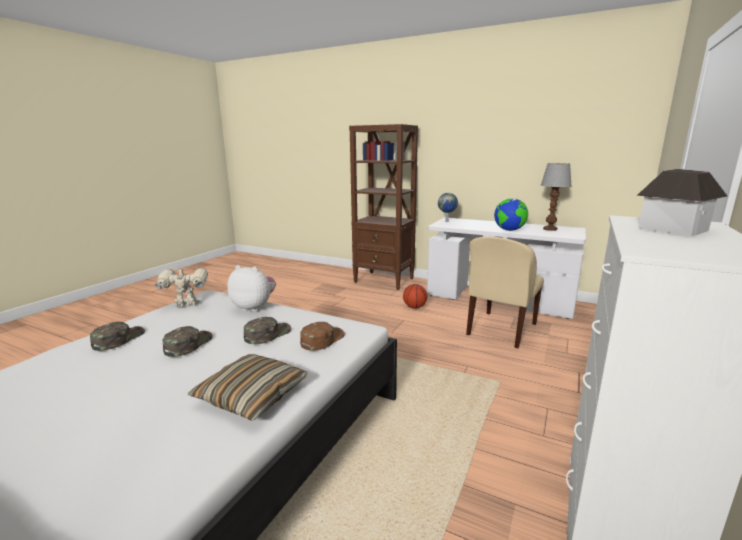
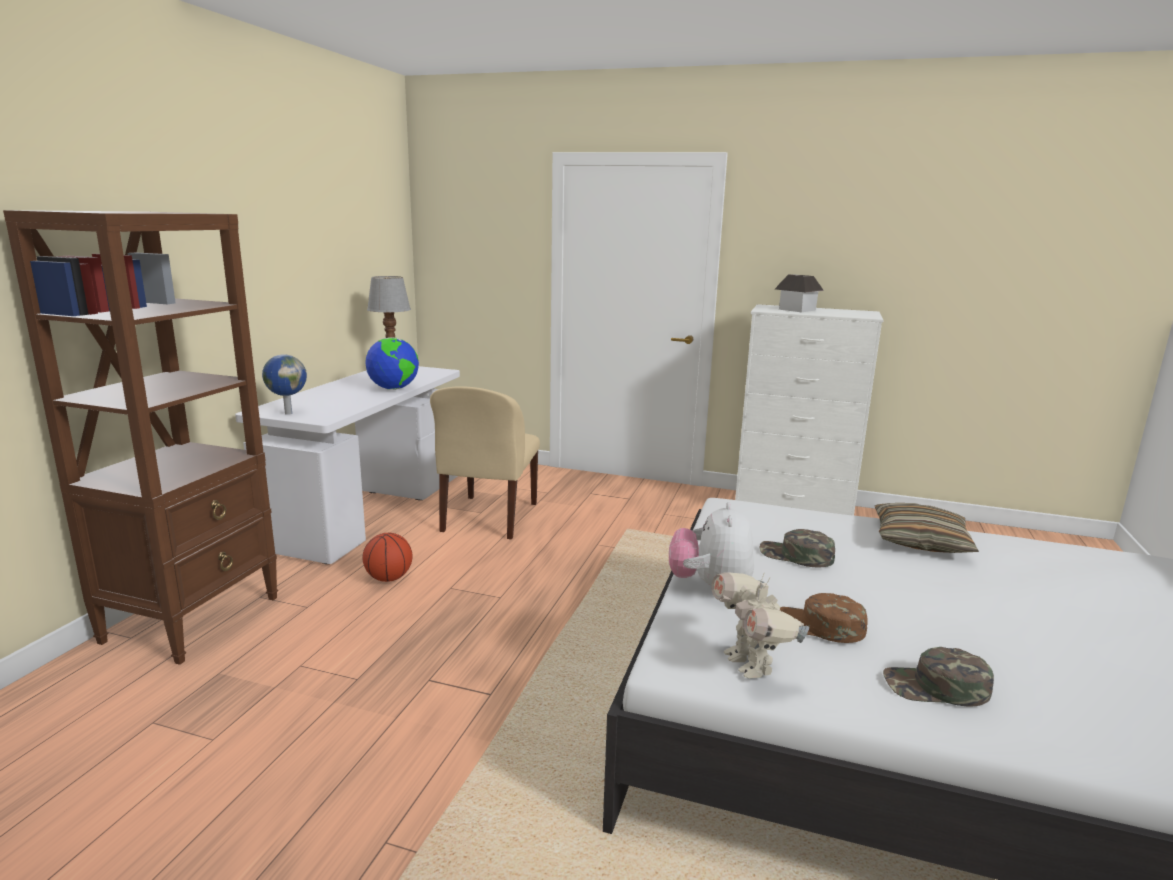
camera: 100 degrees left, 0 degrees up
green cap [162,326,213,357] -> none
brown cap [300,322,345,351] -> brown cap moved to [780,593,868,643]
beige chair [466,237,544,348] -> beige chair turned 75 degrees clockwise [430,386,540,539]

